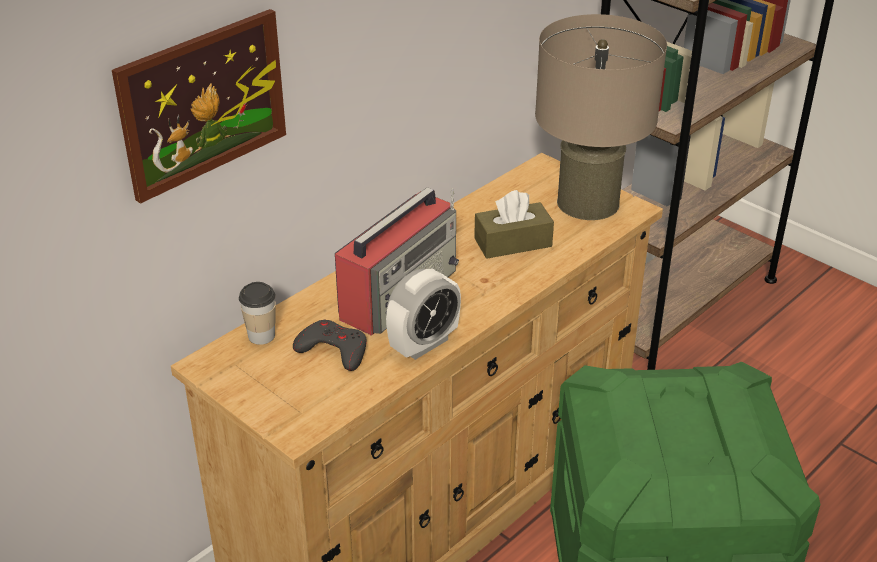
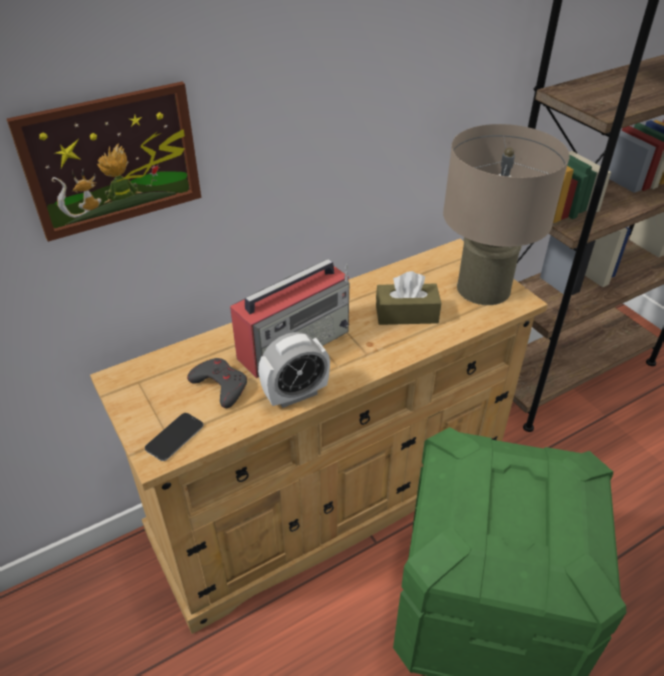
camera: 15 degrees right, 5 degrees up
cup [239,282,276,345] -> none
none -> phone [145,413,204,461]

